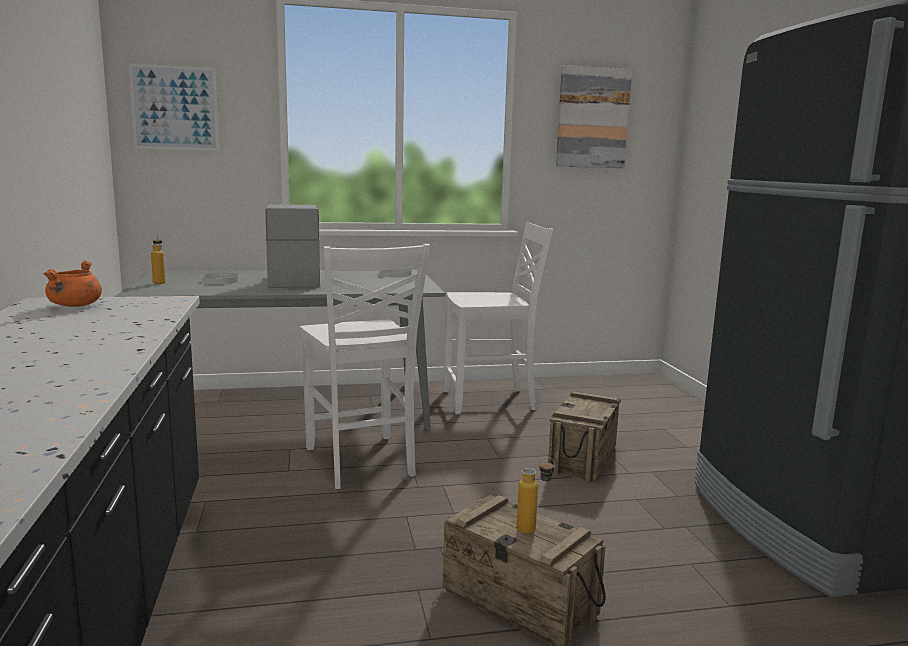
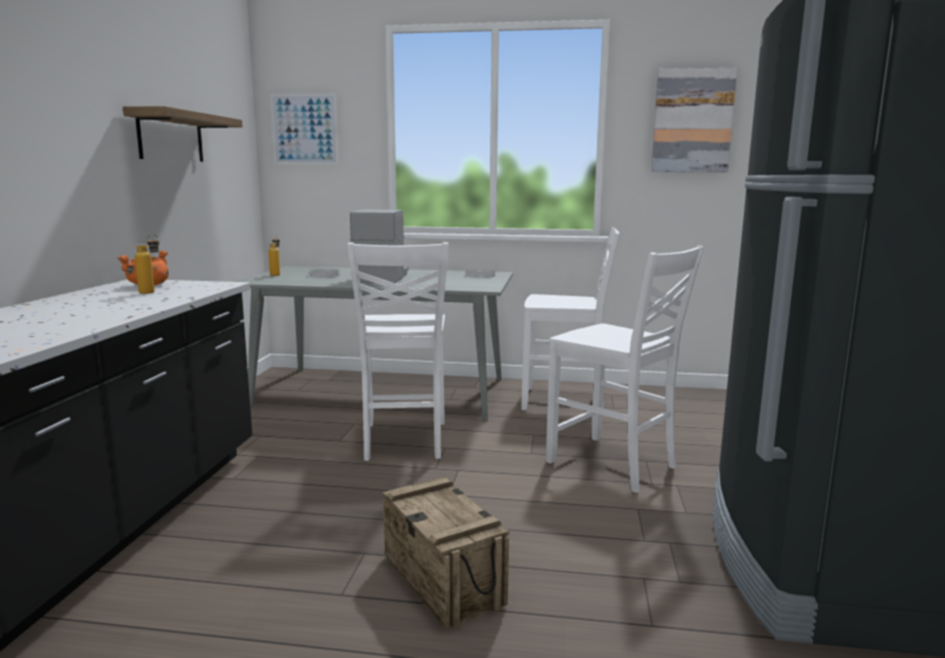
camera: 20 degrees right, 0 degrees up
bottle [516,457,555,534] -> bottle moved to [135,234,159,294]
crate [548,391,621,482] -> white chair [546,245,704,493]
none -> shelf [123,106,243,162]

